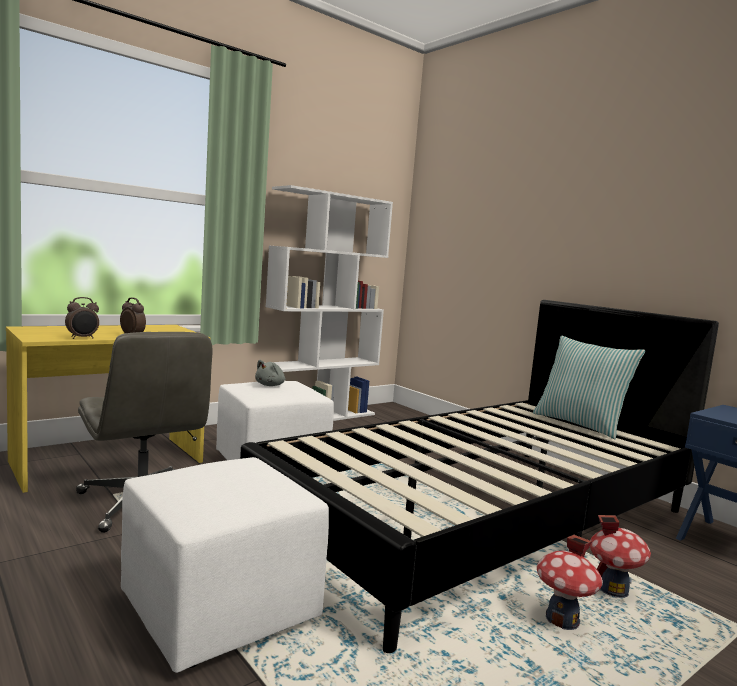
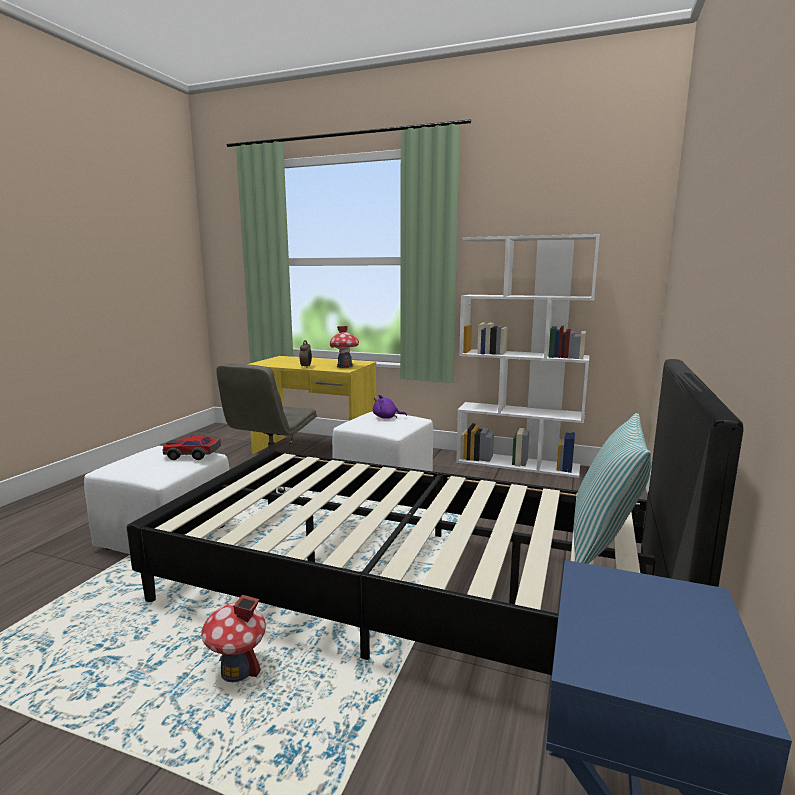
camera: 60 degrees right, 5 degrees up
alarm clock [65,297,99,339] -> none
grey plush toy [255,360,286,386] -> purple plush toy [373,395,407,419]
toy house [590,515,651,598] -> toy house moved to [330,326,359,368]
none -> toy car [163,435,221,460]

